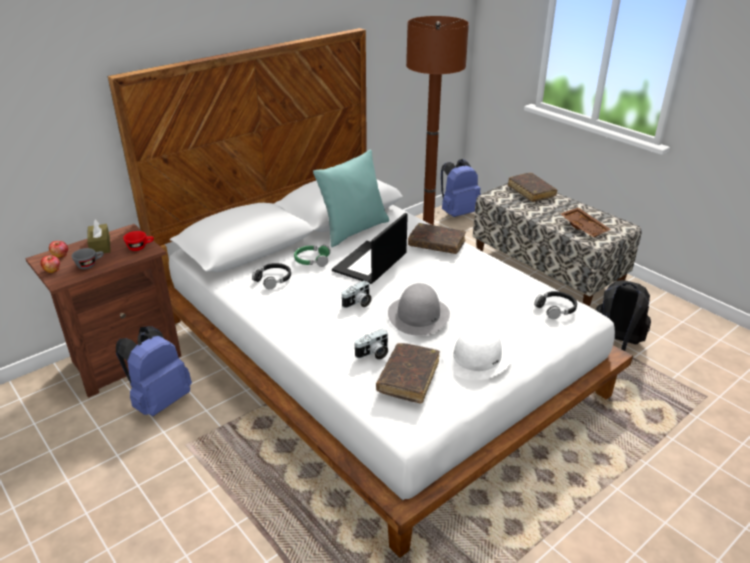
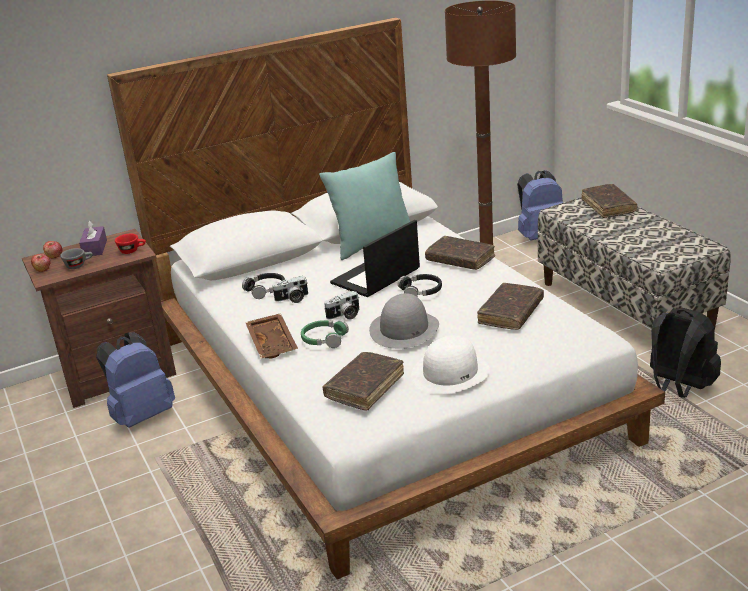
camera: 15 degrees right, 5 degrees down
brown tissue box [87,219,110,253] -> purple tissue box [79,220,107,257]
green headphones [294,245,331,267] -> green headphones moved to [301,320,349,348]
camera [354,329,388,360] -> camera moved to [273,276,308,303]
black headphones [534,291,577,319] -> black headphones moved to [398,274,442,296]
brown tray [561,207,611,237] -> brown tray moved to [245,313,298,359]
none -> brown book [477,283,544,330]

